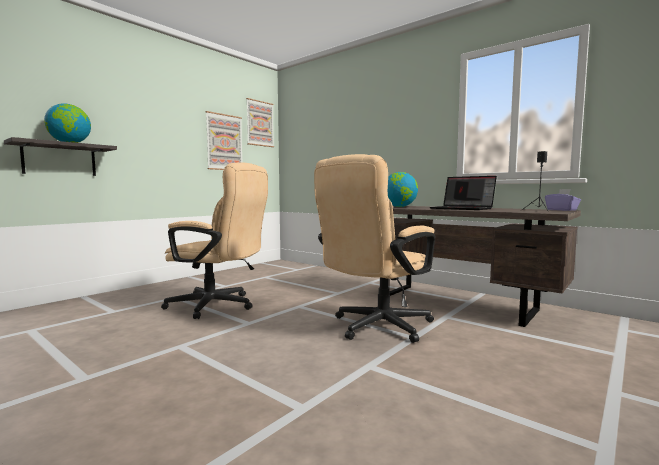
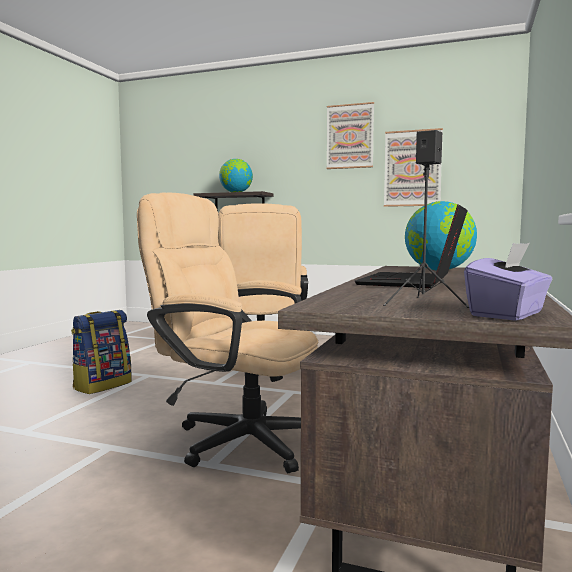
camera: 70 degrees right, 0 degrees up
picture [246,98,274,147] -> picture moved to [326,102,374,169]
none -> backpack [71,310,132,394]

